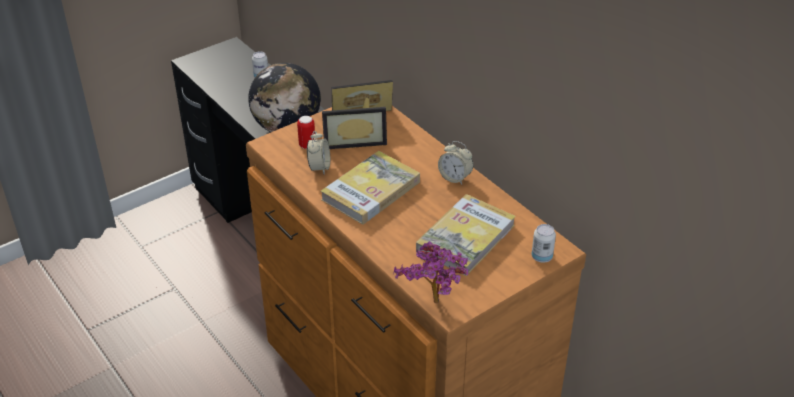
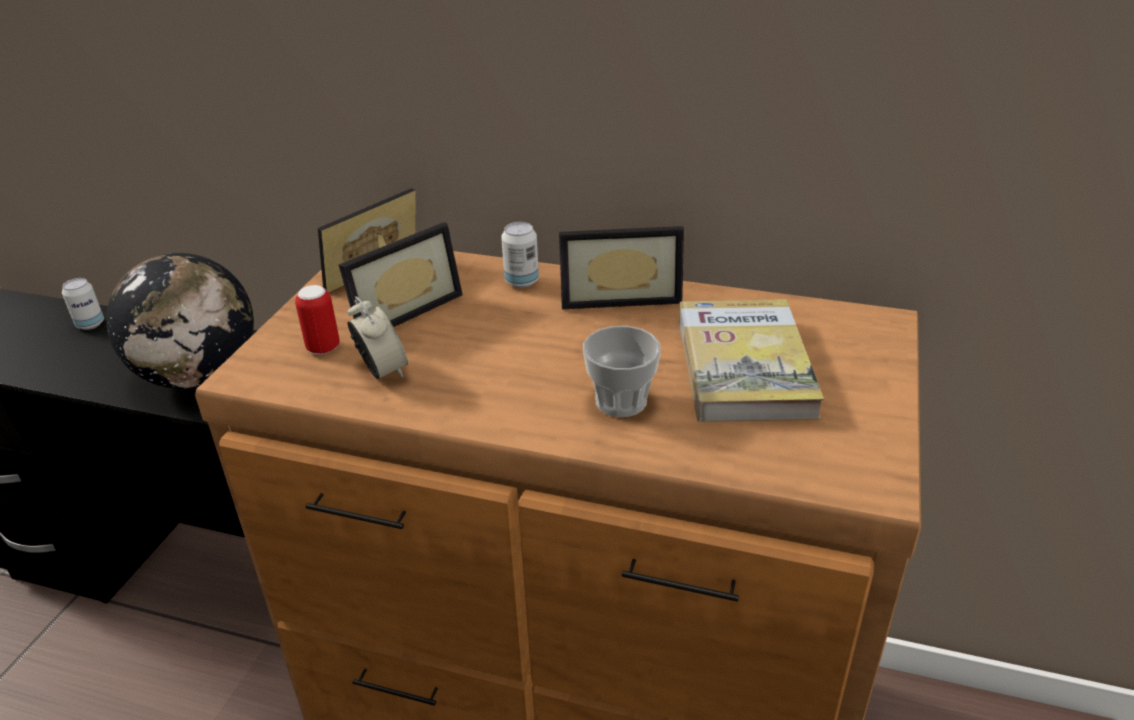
camera: 35 degrees left, 5 degrees down
book [321,151,420,225] -> none
potted plant [393,241,468,303] -> none
alarm clock [438,141,473,185] -> picture frame [559,226,684,309]
can [531,224,556,263] -> can moved to [501,222,539,288]
none -> cup [583,326,661,417]

